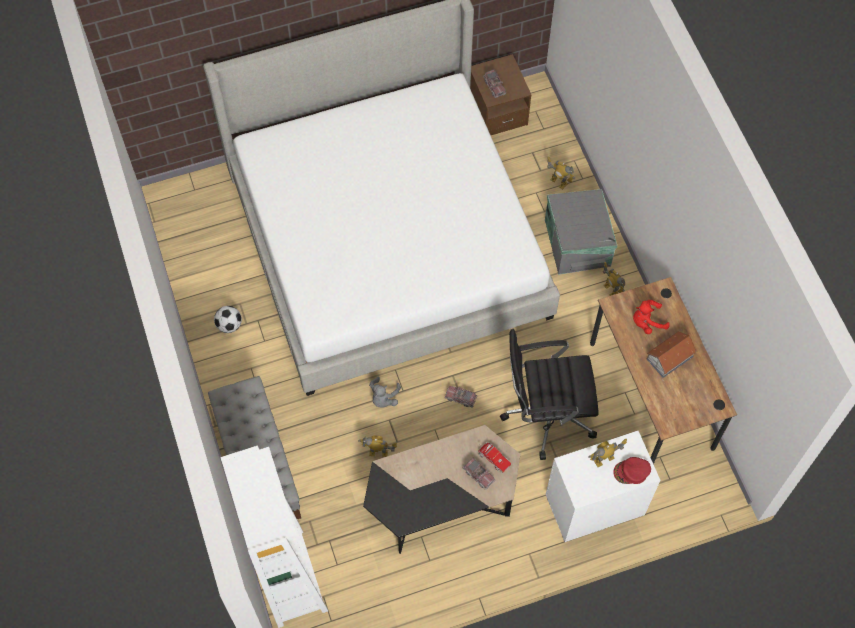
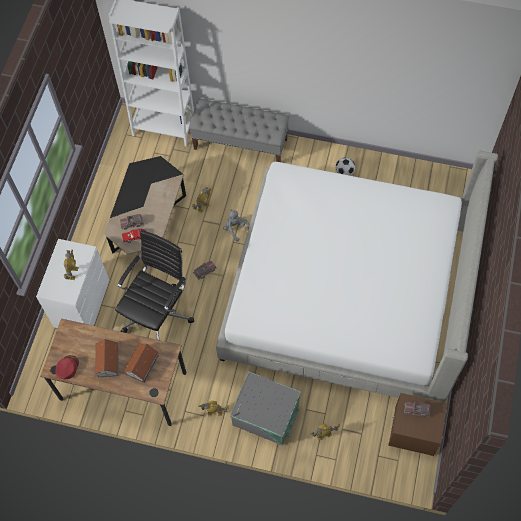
camera: 125 degrees right, 0 degrees up
red cap [613,457,651,484] -> red cap moved to [56,355,79,379]
red plush toy [633,300,670,334] -> toy house [124,343,158,383]

